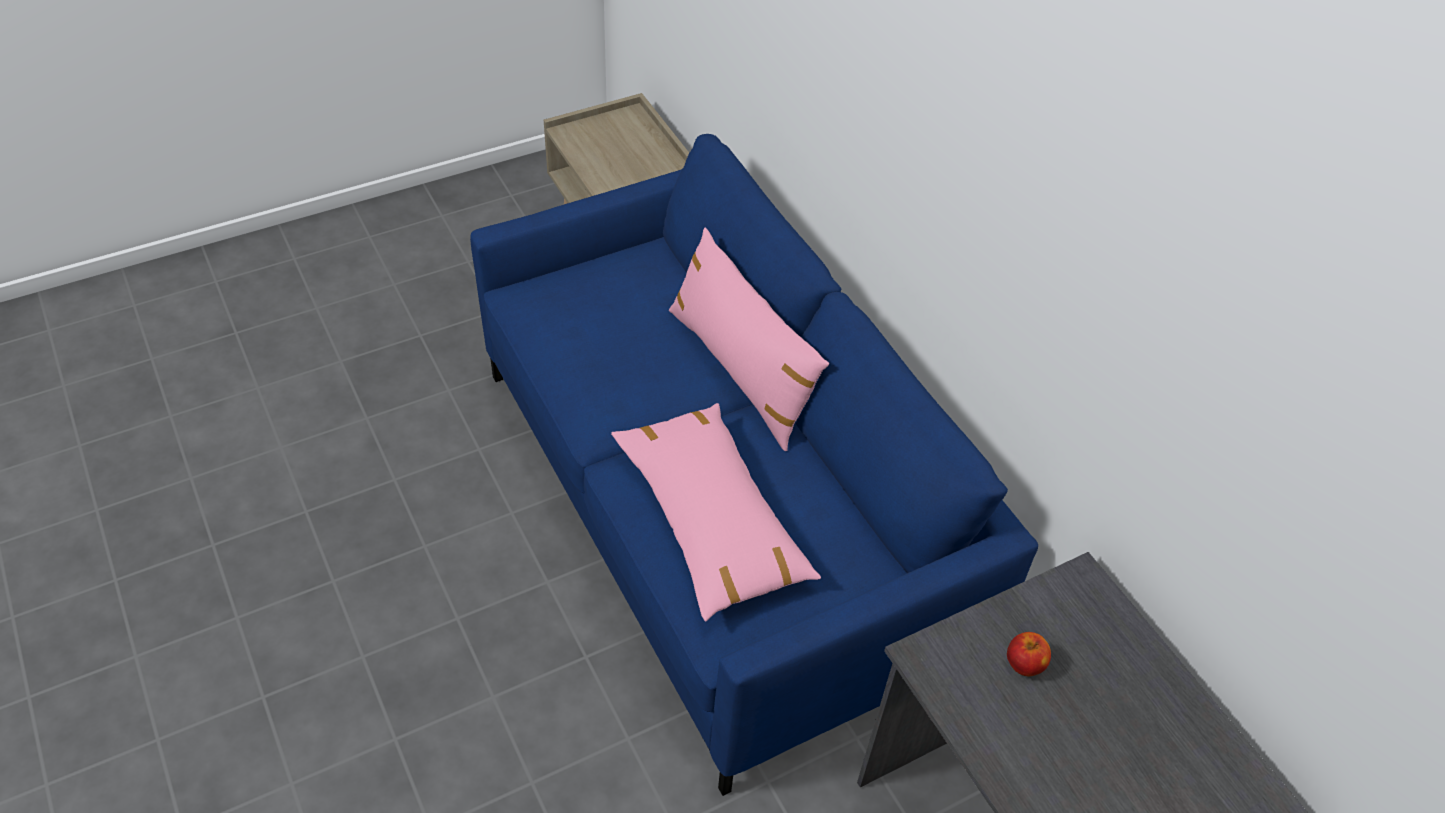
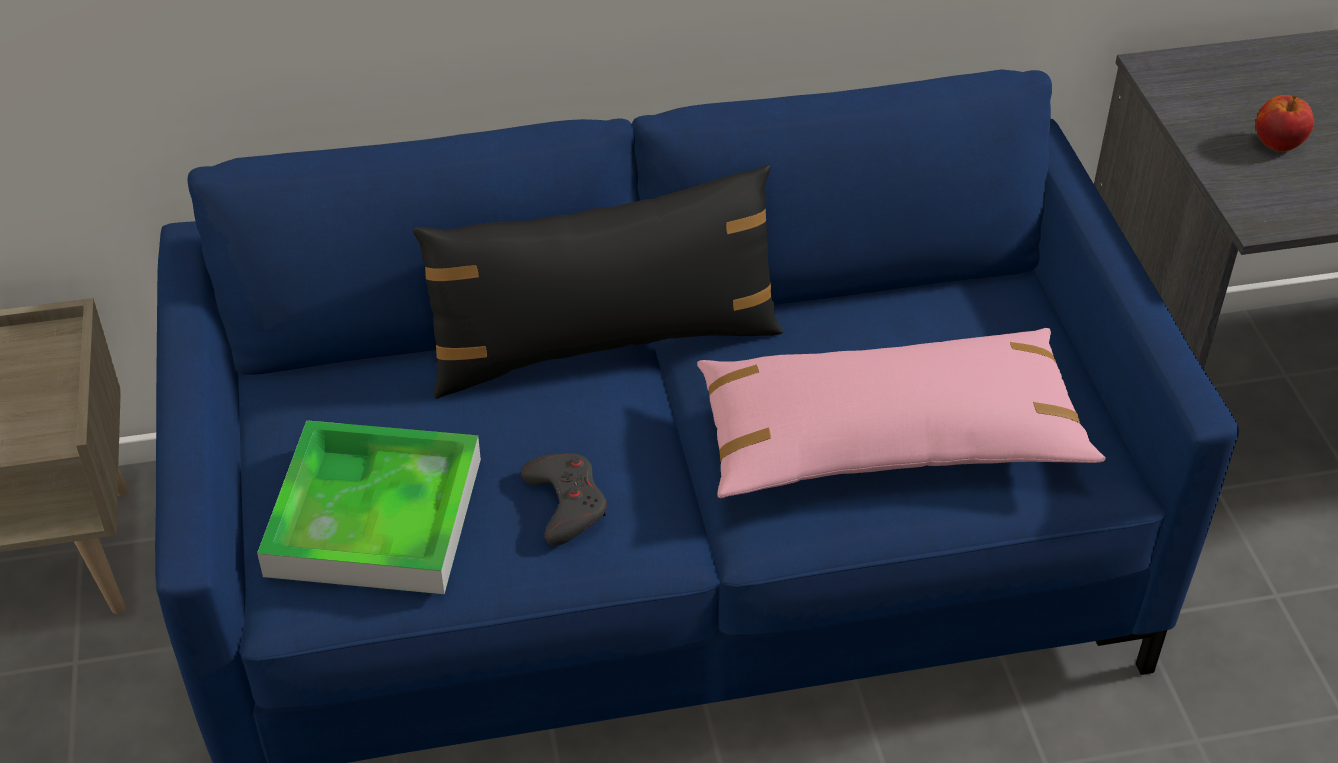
camera: 70 degrees left, 5 degrees down
pink pillow [669,228,829,451] -> black pillow [413,165,784,399]
none -> tray [257,420,481,594]
none -> grey game controller [521,453,607,546]

